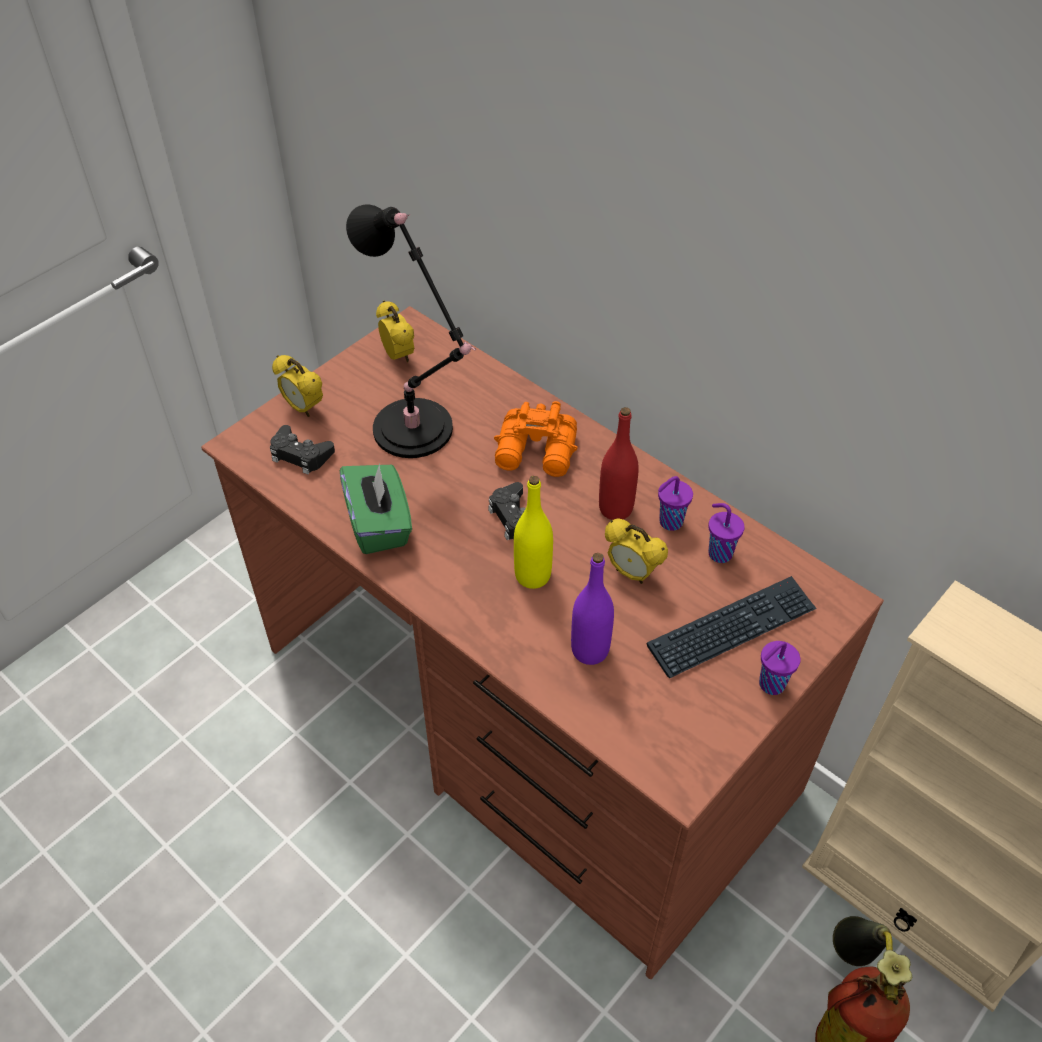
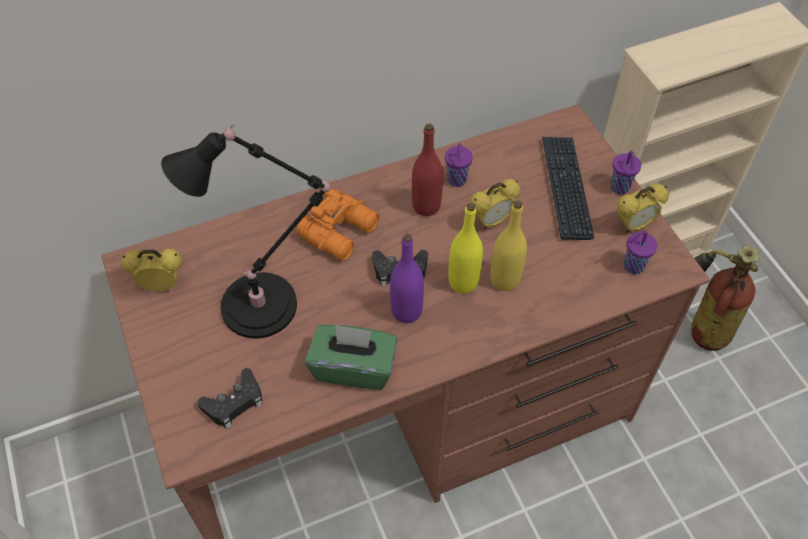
camera: 65 degrees left, 5 degrees up
alarm clock [272,355,323,417] -> alarm clock moved to [617,184,669,233]
purple bottle [571,553,614,665] -> purple bottle moved to [390,234,424,323]
purple cup [708,503,745,563] -> purple cup moved to [624,230,657,274]
none -> yellow bottle [491,201,527,291]

